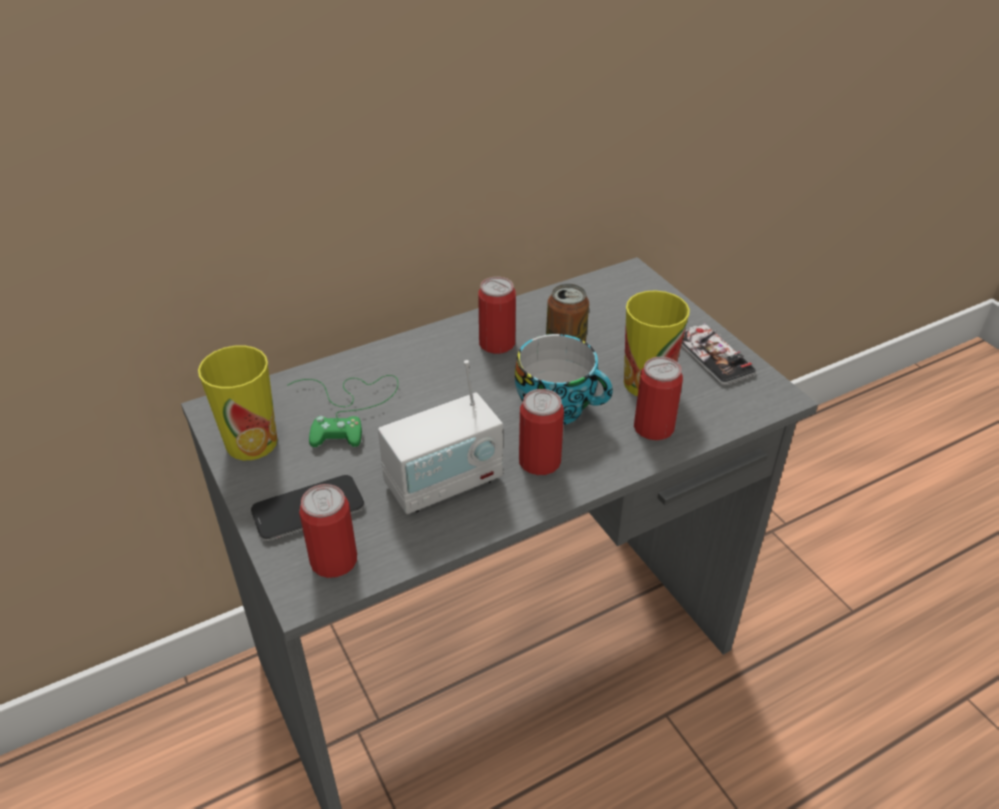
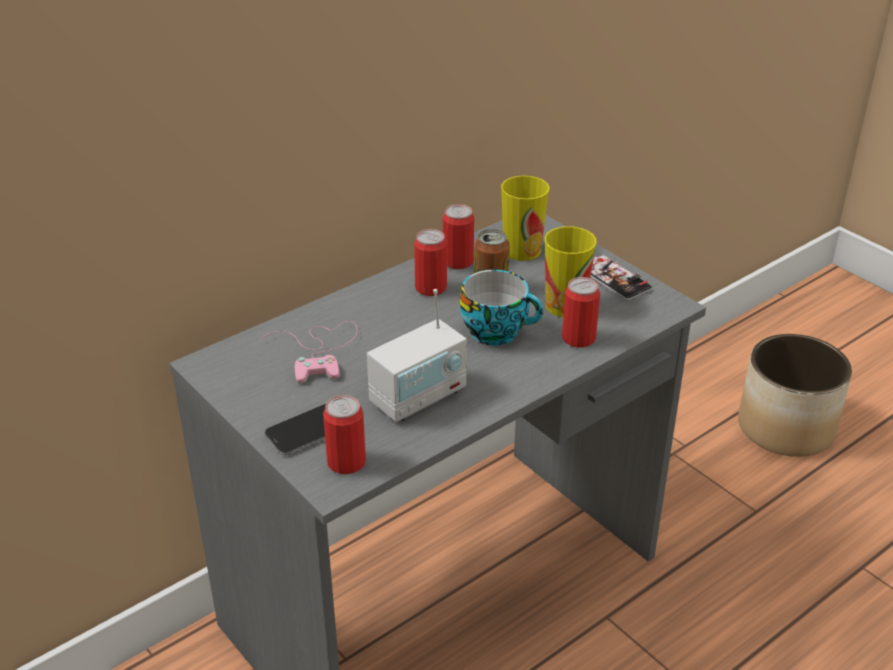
camera: 10 degrees left, 5 degrees down
cup [198,345,277,460] -> cup moved to [501,176,549,261]
green game controller [287,375,398,448] -> pink game controller [261,321,358,383]
can [519,389,564,475] -> can moved to [443,204,474,269]
none -> planter [738,334,852,457]

